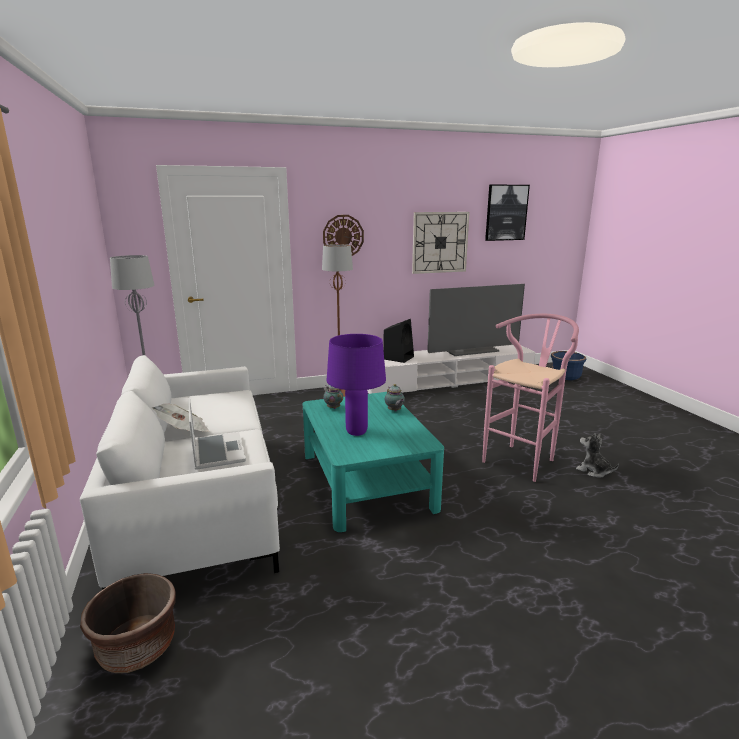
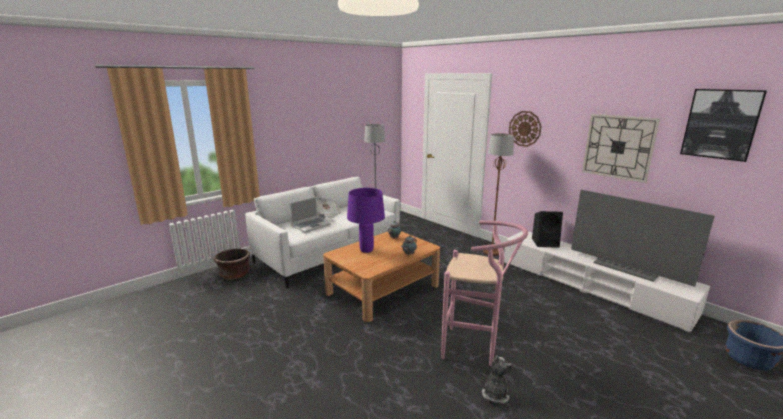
camera: 65 degrees right, 0 degrees up
turquoise coffee table [302,392,444,532] -> brown coffee table [323,231,440,322]

